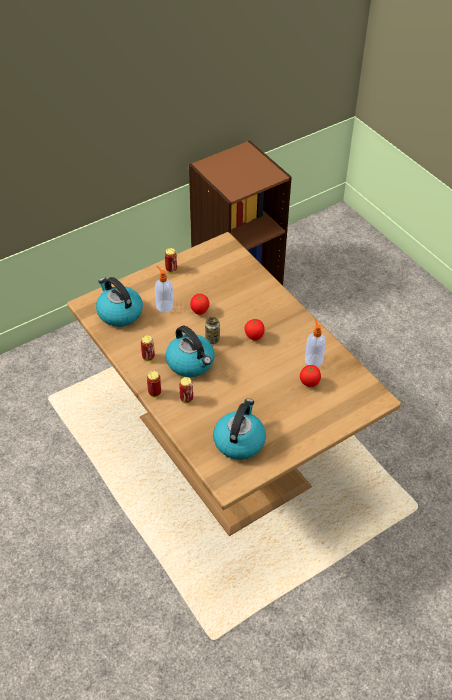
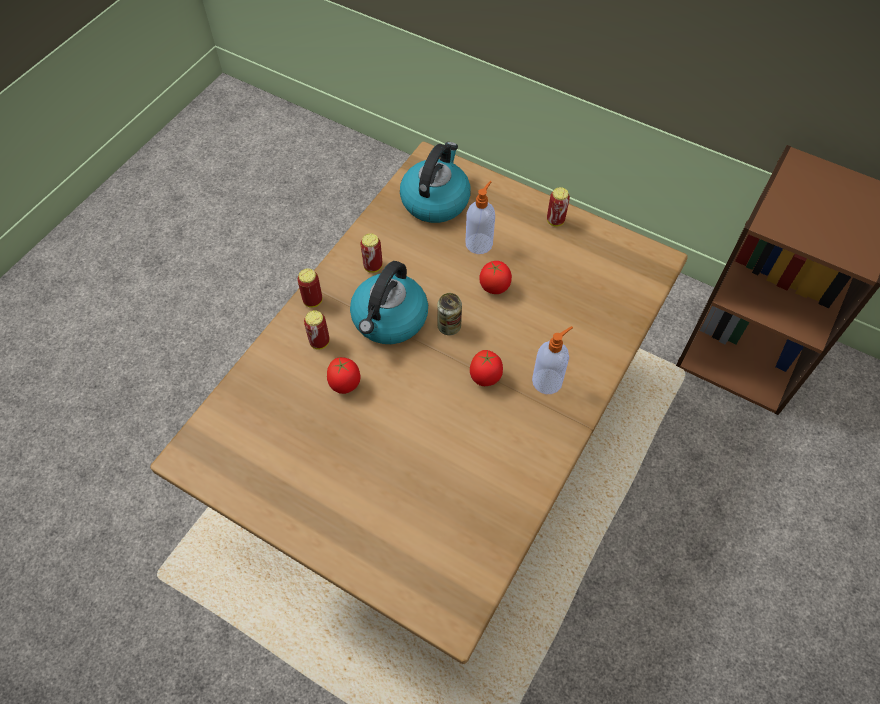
camera: 65 degrees right, 10 degrees up
kettle [213,398,266,460] -> none
tomato [300,365,321,387] -> tomato moved to [327,357,361,394]
soap dispenser [305,319,326,367] -> soap dispenser moved to [532,326,573,394]

